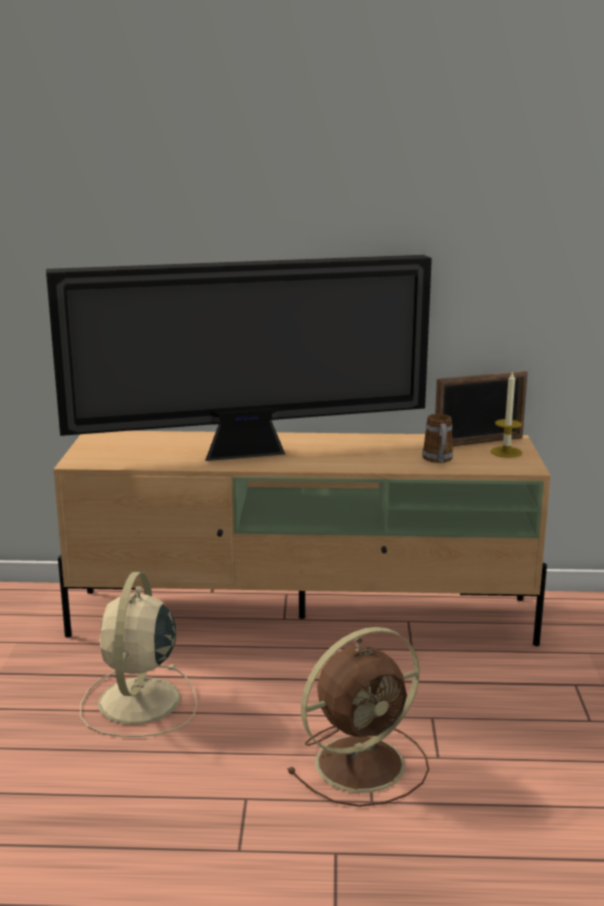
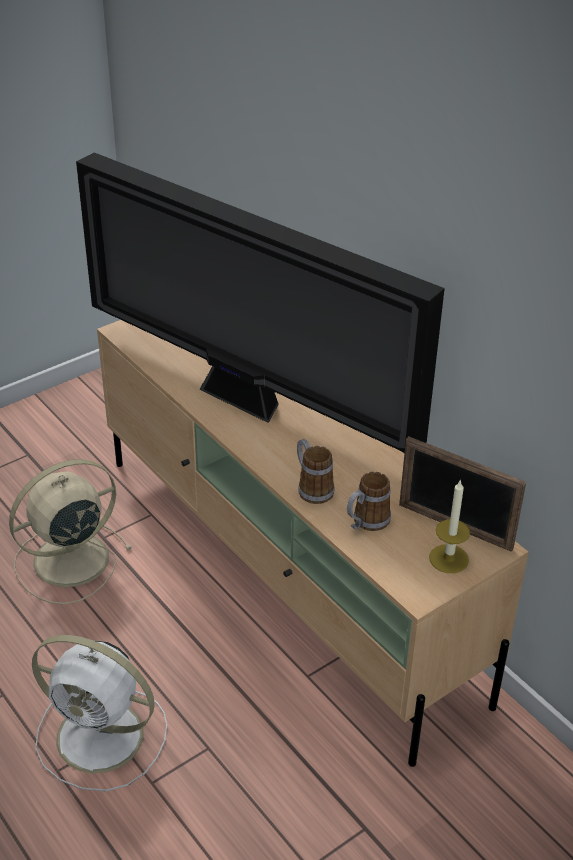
camera: 50 degrees right, 20 degrees up
brown fan [287,627,429,807] -> white fan [32,635,167,791]
none -> mug [297,439,334,504]

